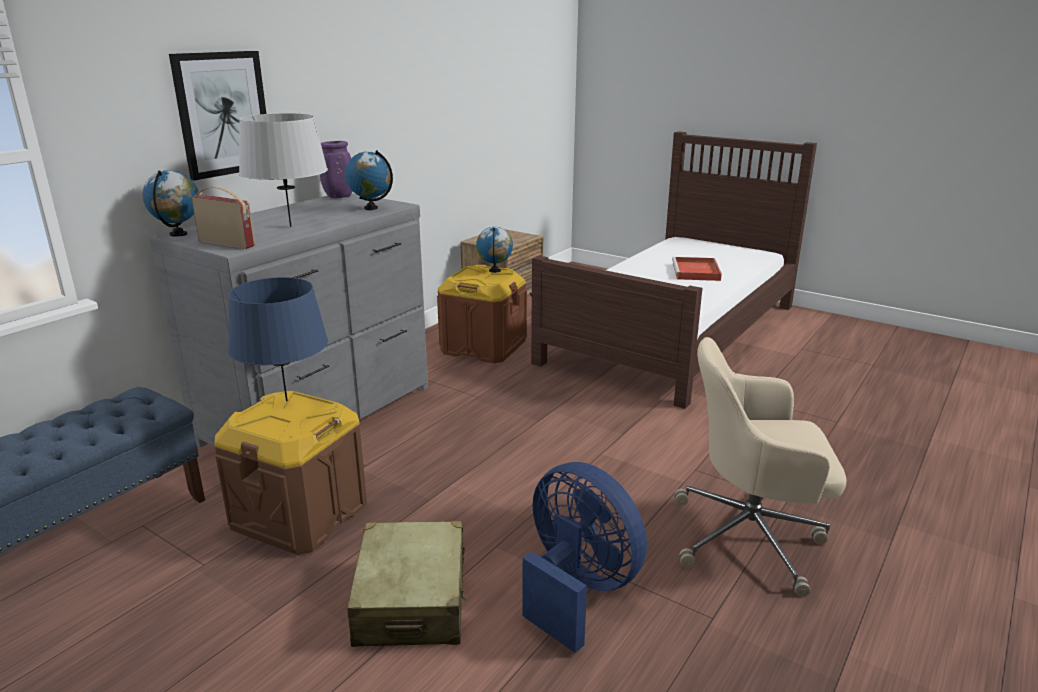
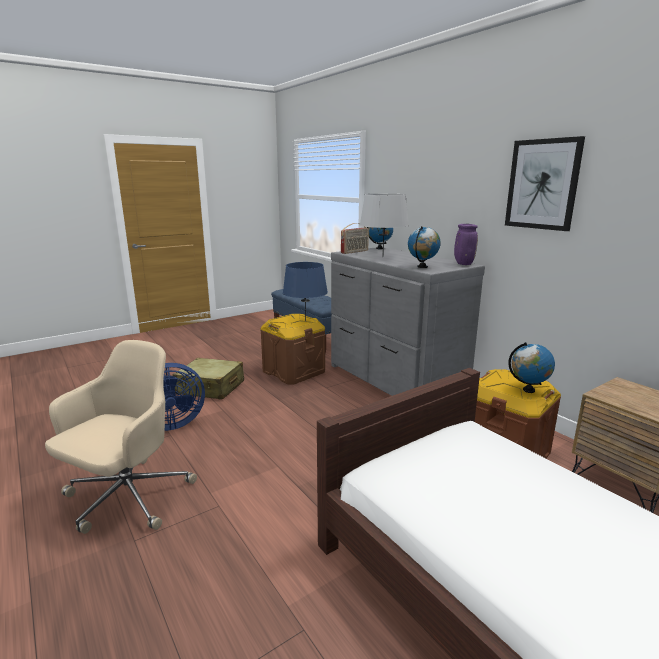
camera: 110 degrees right, 5 degrees down
picture [169,51,266,180] -> picture moved to [505,136,585,231]
red tray [672,257,722,281] -> none

